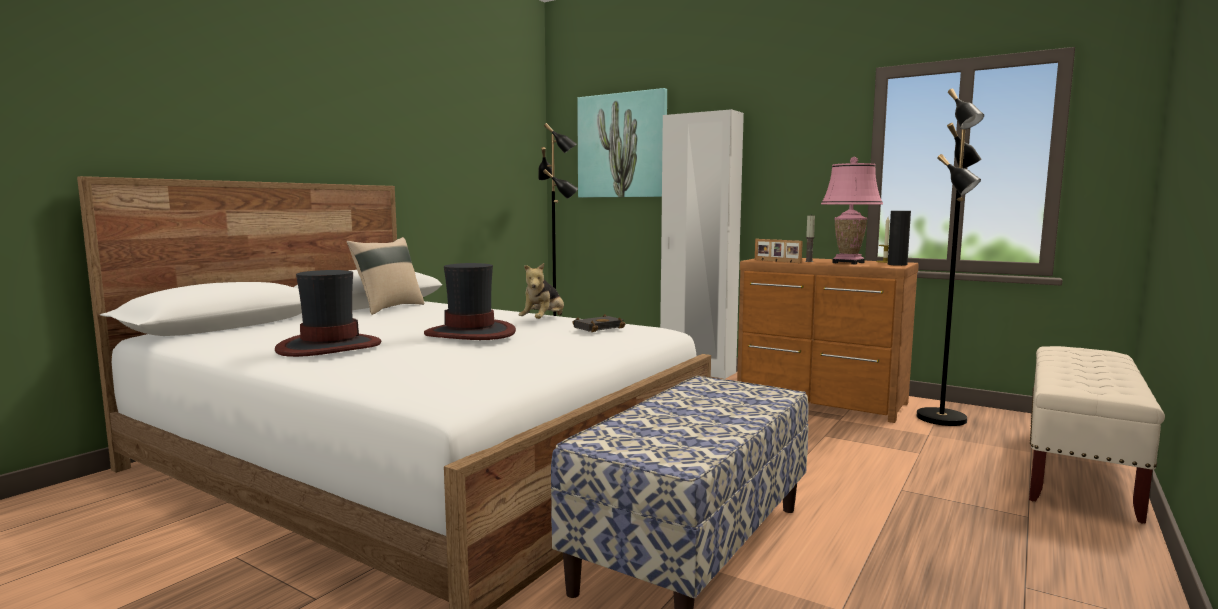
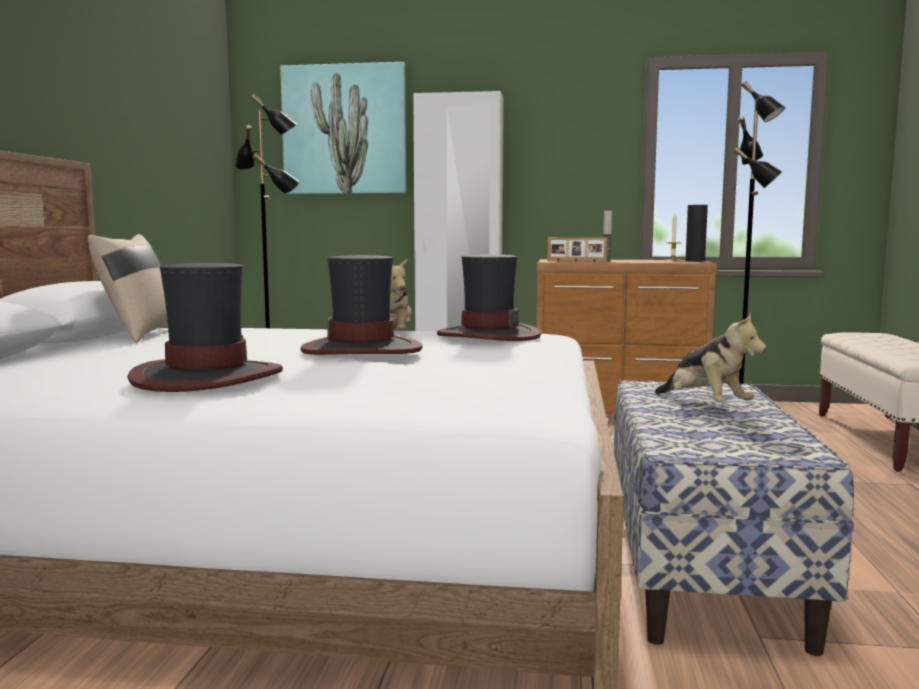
camera: 25 degrees left, 0 degrees up
black book [572,314,625,332] -> hat [437,255,541,341]
pink table lamp [821,157,883,265] -> none
none -> plush toy [655,312,767,402]

